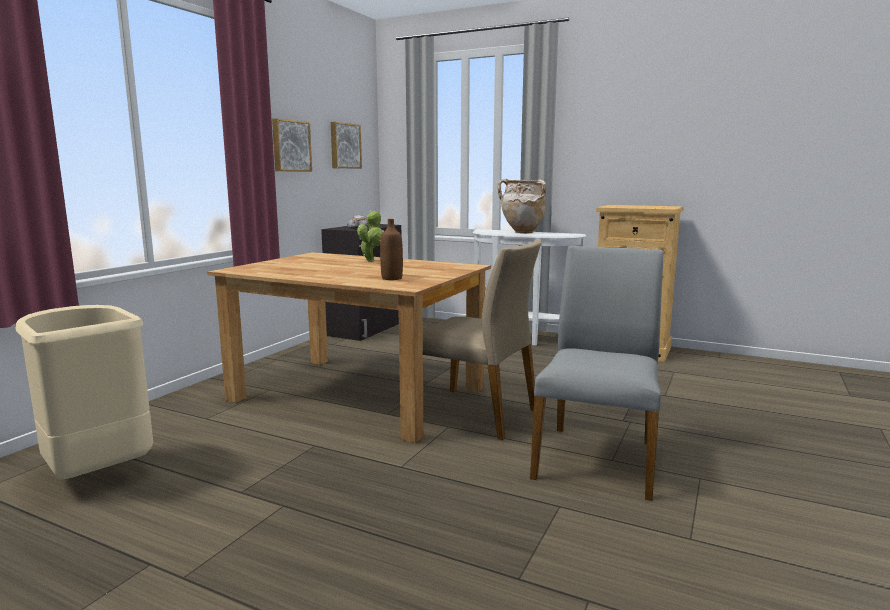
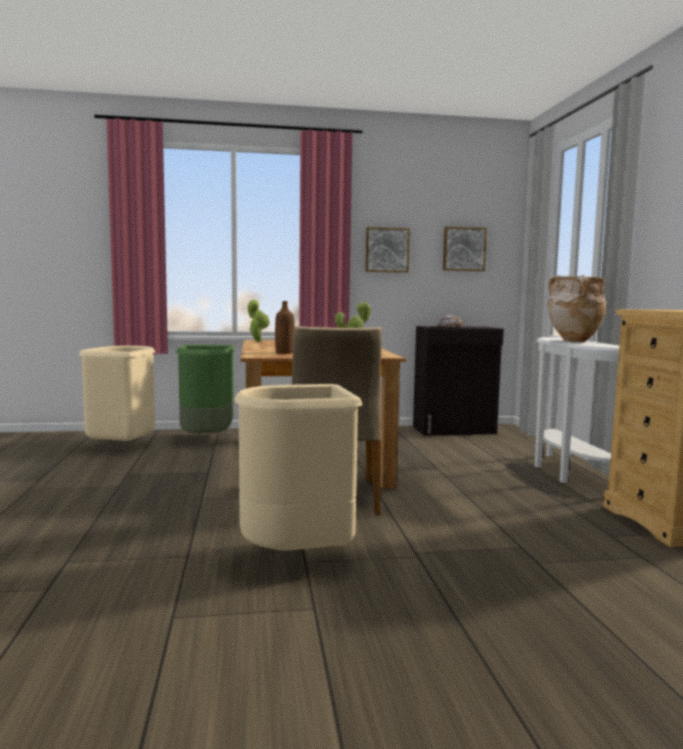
camera: 55 degrees right, 5 degrees down
grey chair [530,246,663,501] -> beige trash can [234,384,363,551]
none -> green trash can [176,344,235,433]
none -> potted plant [248,299,270,342]

